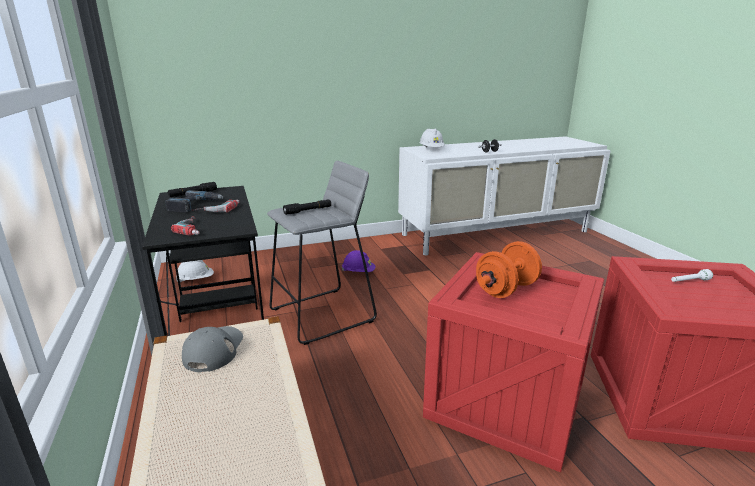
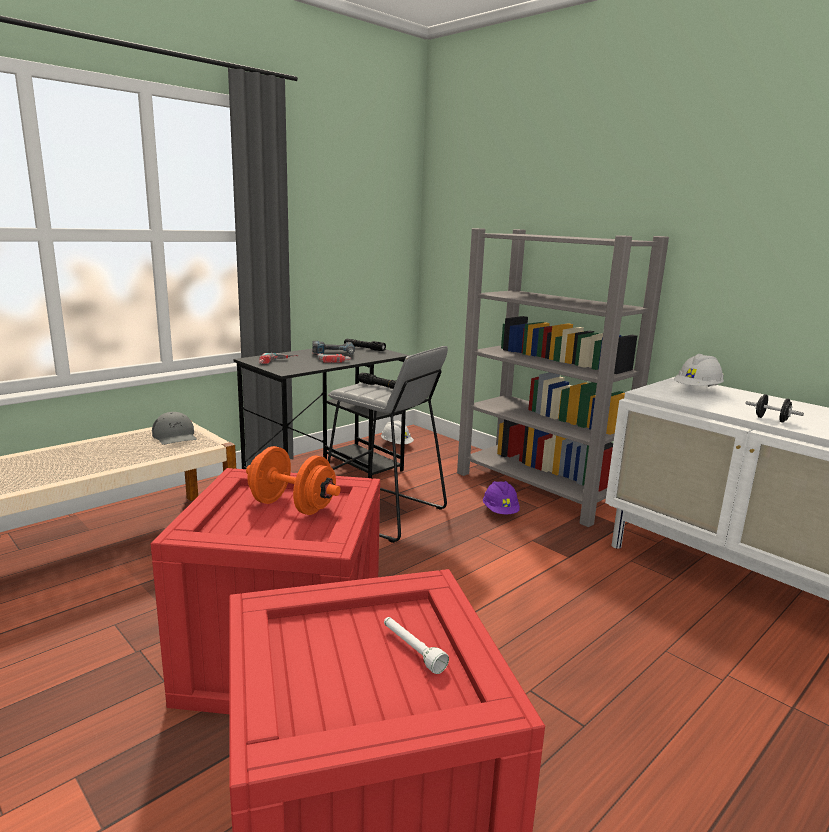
camera: 65 degrees right, 5 degrees down
grey cap [182,326,243,372] -> grey cap turned 75 degrees clockwise [152,412,196,445]
none -> grey bookcase [457,228,669,527]

